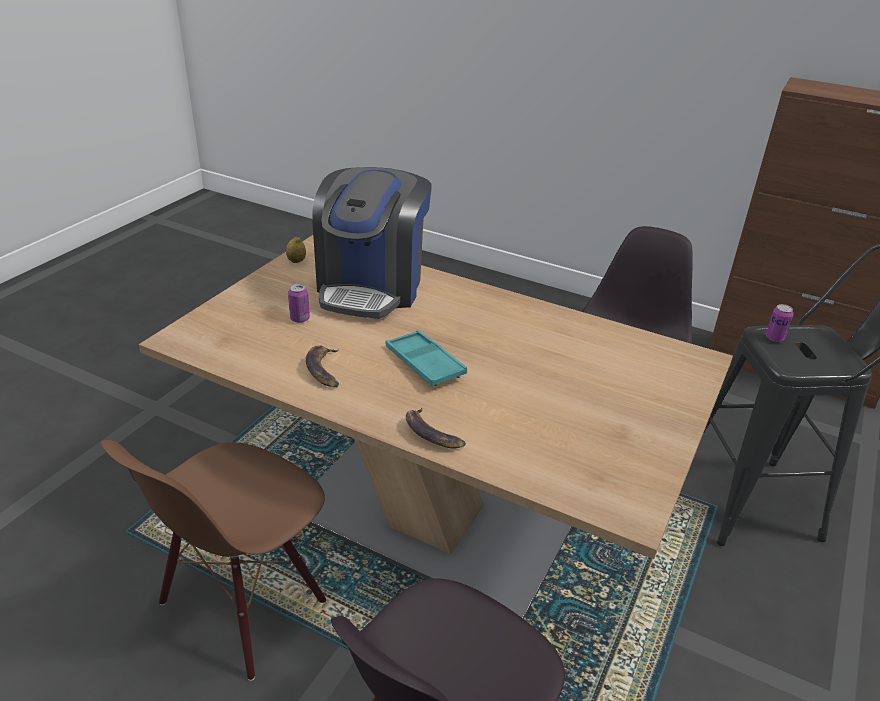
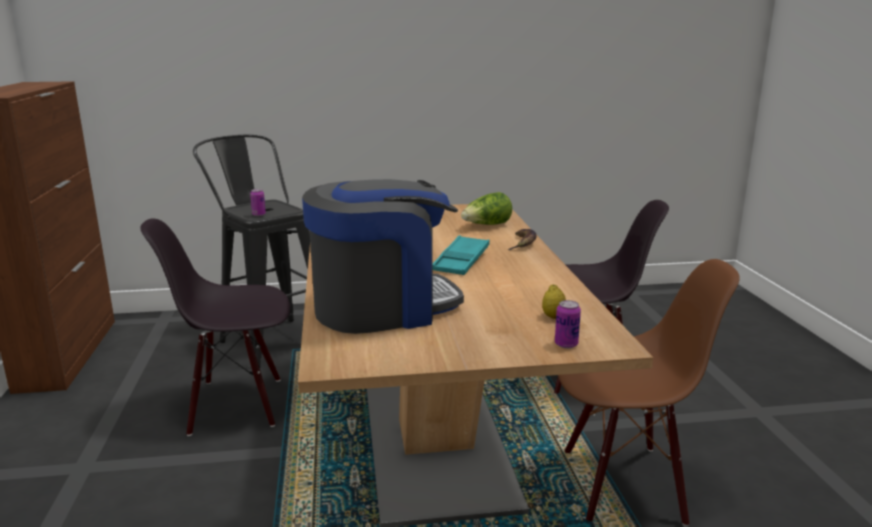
camera: 125 degrees left, 15 degrees down
lemon [286,236,306,263] -> lemon moved to [542,285,566,319]
can [288,283,310,323] -> can moved to [555,300,581,349]
banana [306,345,339,387] -> none
none -> lettuce [461,192,512,225]

